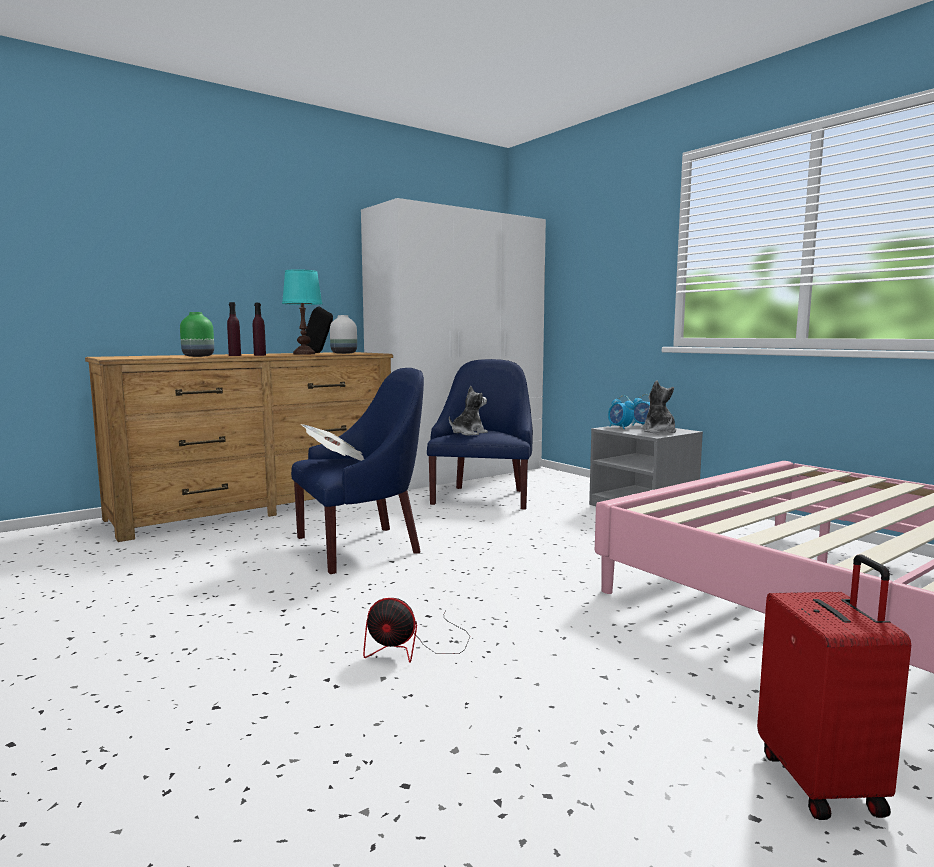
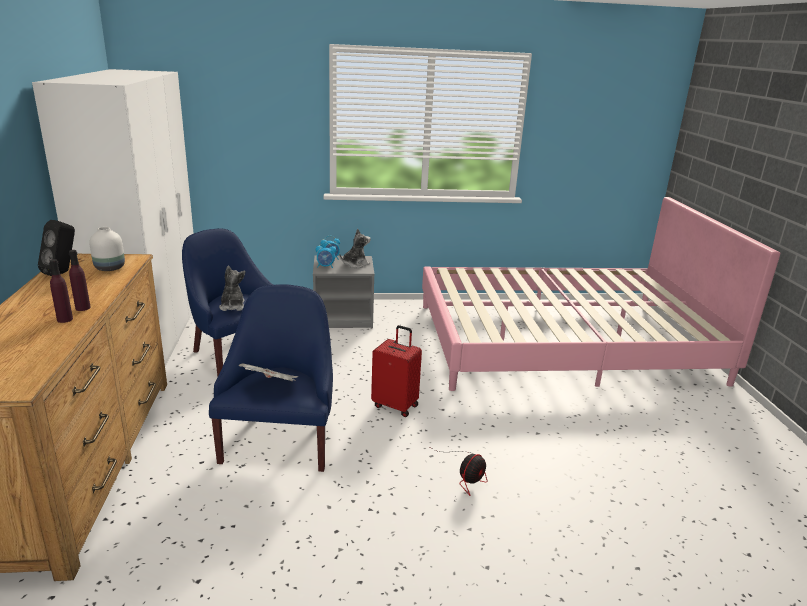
camera: 60 degrees left, 15 degrees up
green vase [180,312,214,357] -> none
turquoise table lamp [282,269,323,355] -> none
plush toy [641,380,676,433] -> plush toy turned 120 degrees clockwise [339,229,371,268]
red suitcase [757,555,911,820] -> red suitcase moved to [371,325,422,417]

